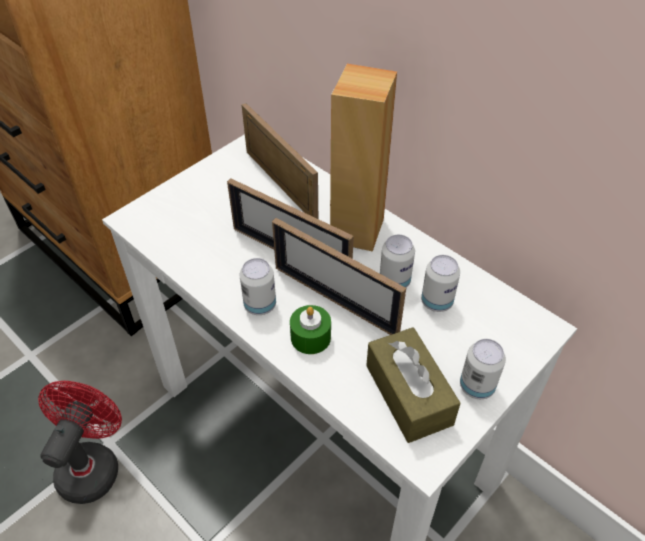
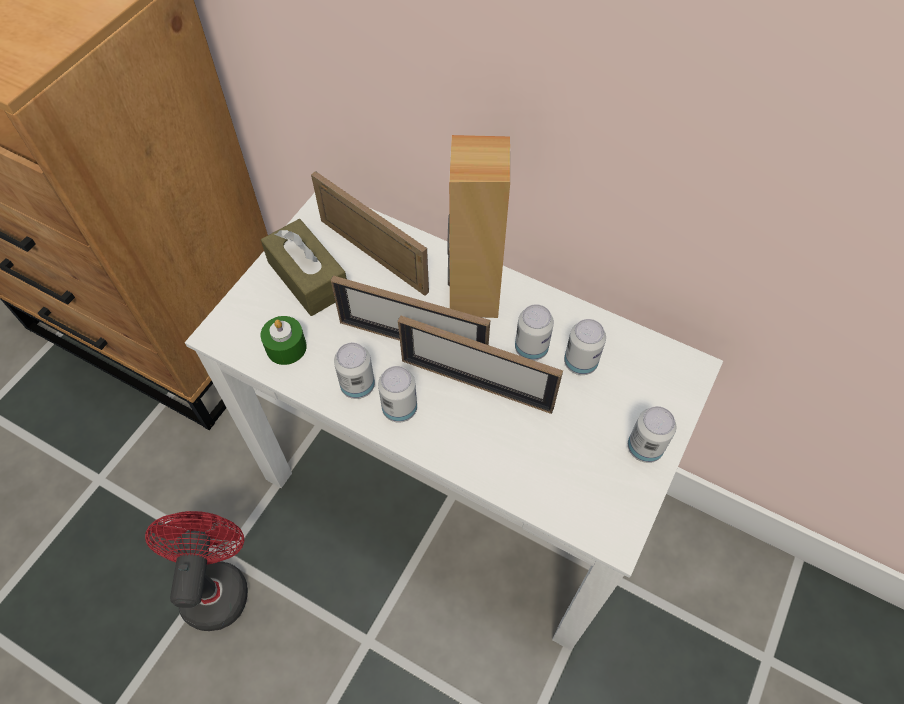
camera: 15 degrees left, 10 degrees up
green candle [290,305,331,354] -> green candle moved to [261,316,307,365]
brown tissue box [366,327,461,443] -> brown tissue box moved to [261,219,347,316]
none -> can [334,343,375,399]

